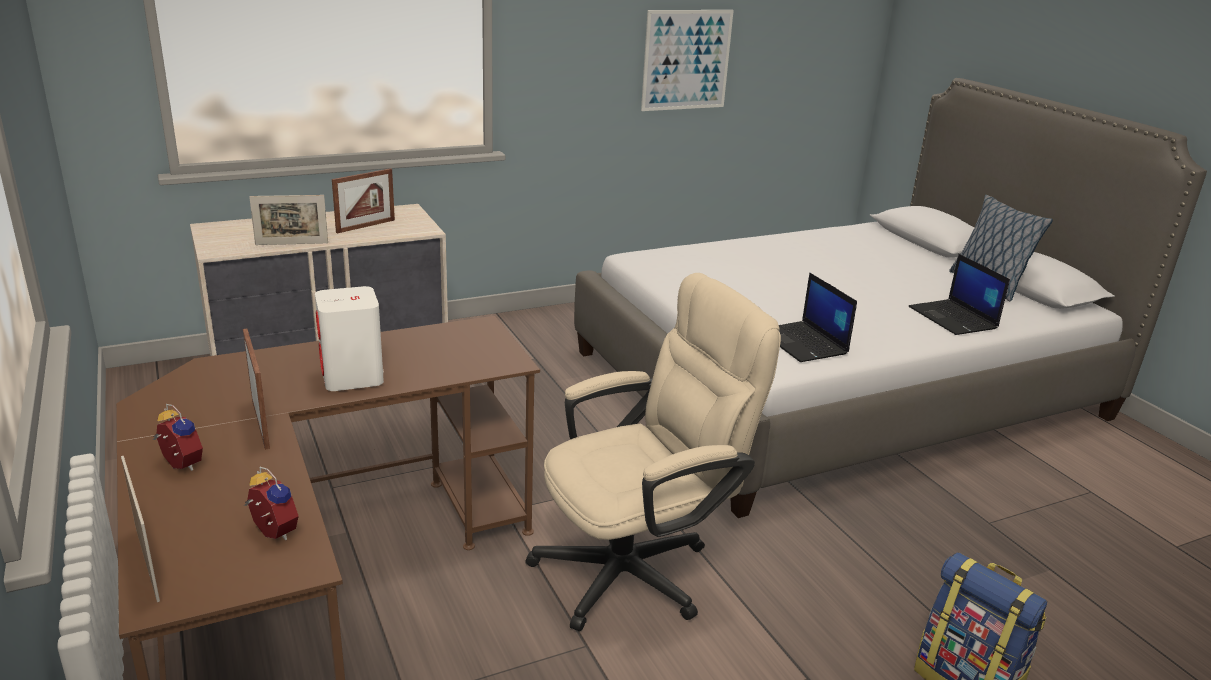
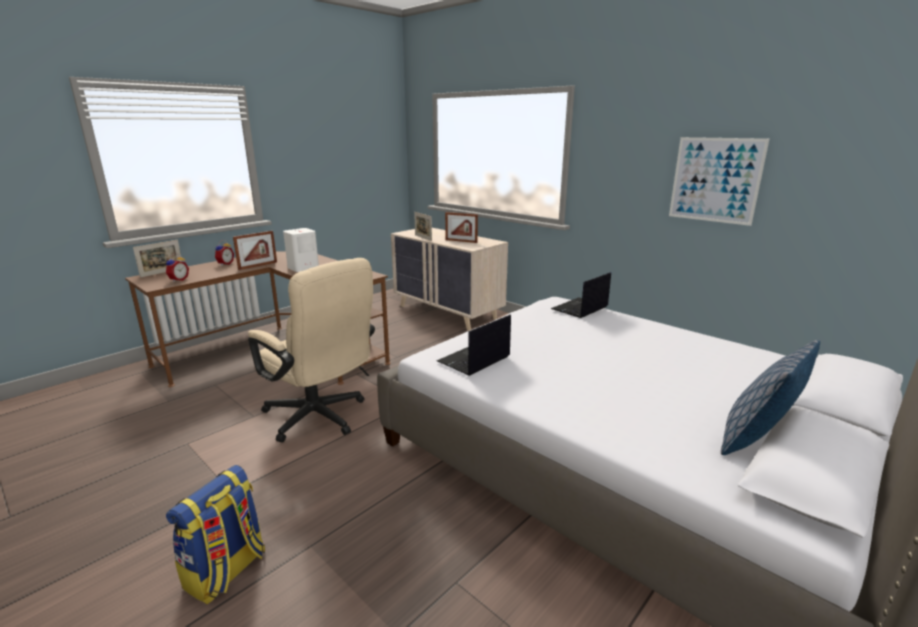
camera: 70 degrees right, 5 degrees down
laptop [909,254,1010,335] -> laptop moved to [551,272,611,318]

